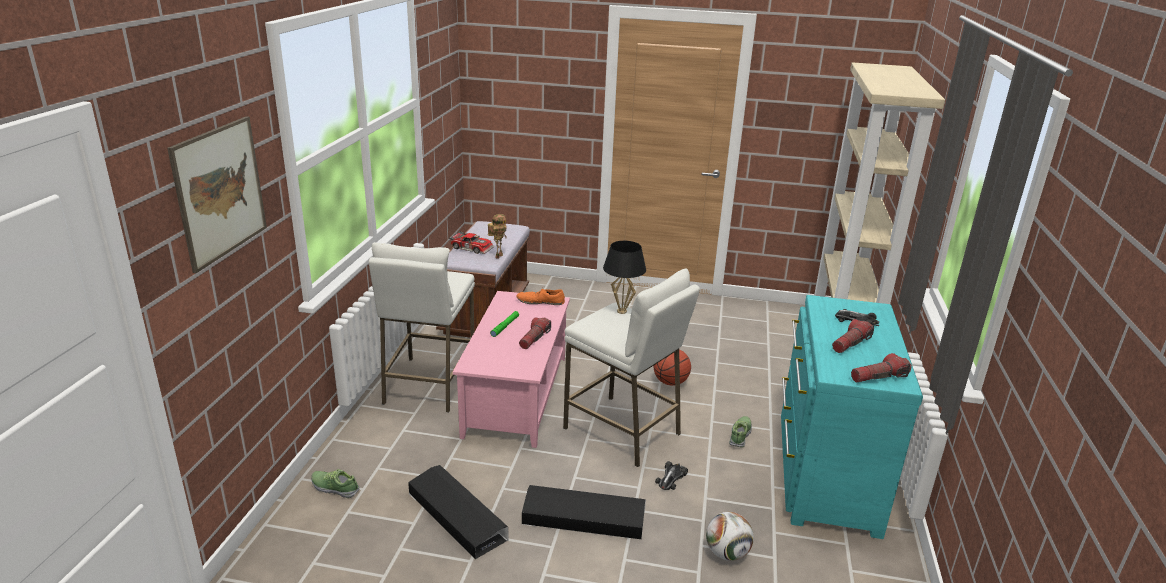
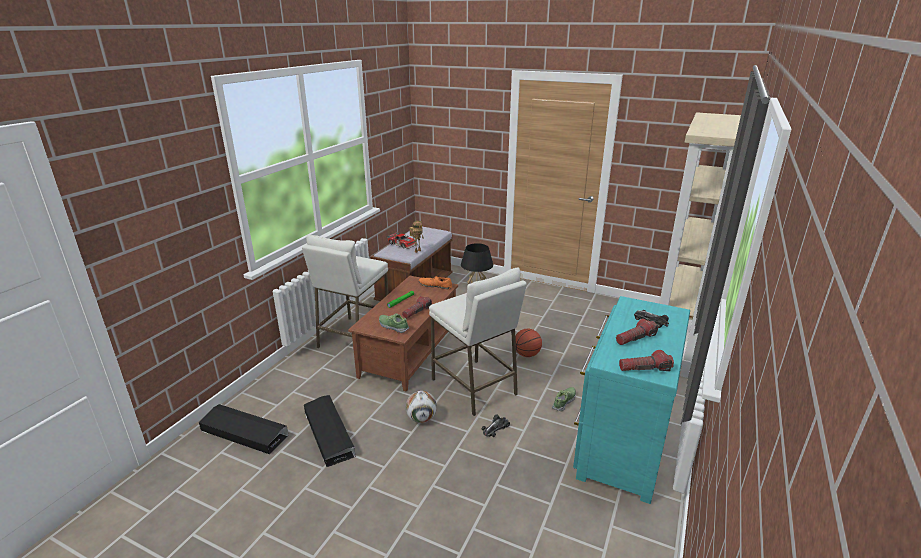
camera: 15 degrees right, 0 degrees up
picture [167,116,267,273] -> none
shoe [311,469,360,498] -> shoe moved to [379,313,409,333]
pink coffee table [453,291,570,448] -> brown coffee table [348,276,458,391]
black storage box [522,485,646,539] -> black storage box moved to [199,404,289,454]
football [706,512,754,561] -> football moved to [406,391,437,423]

